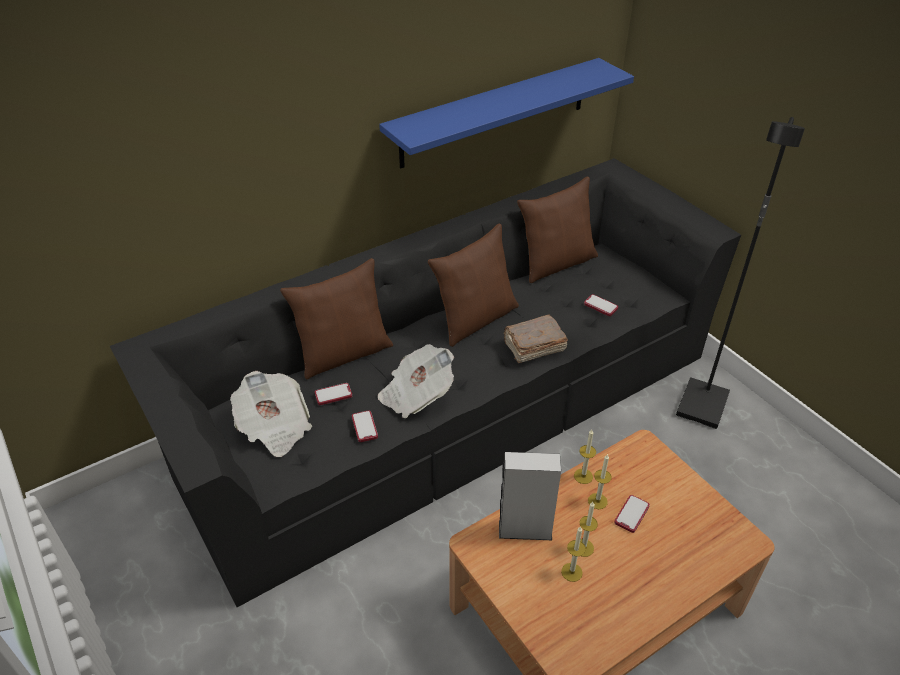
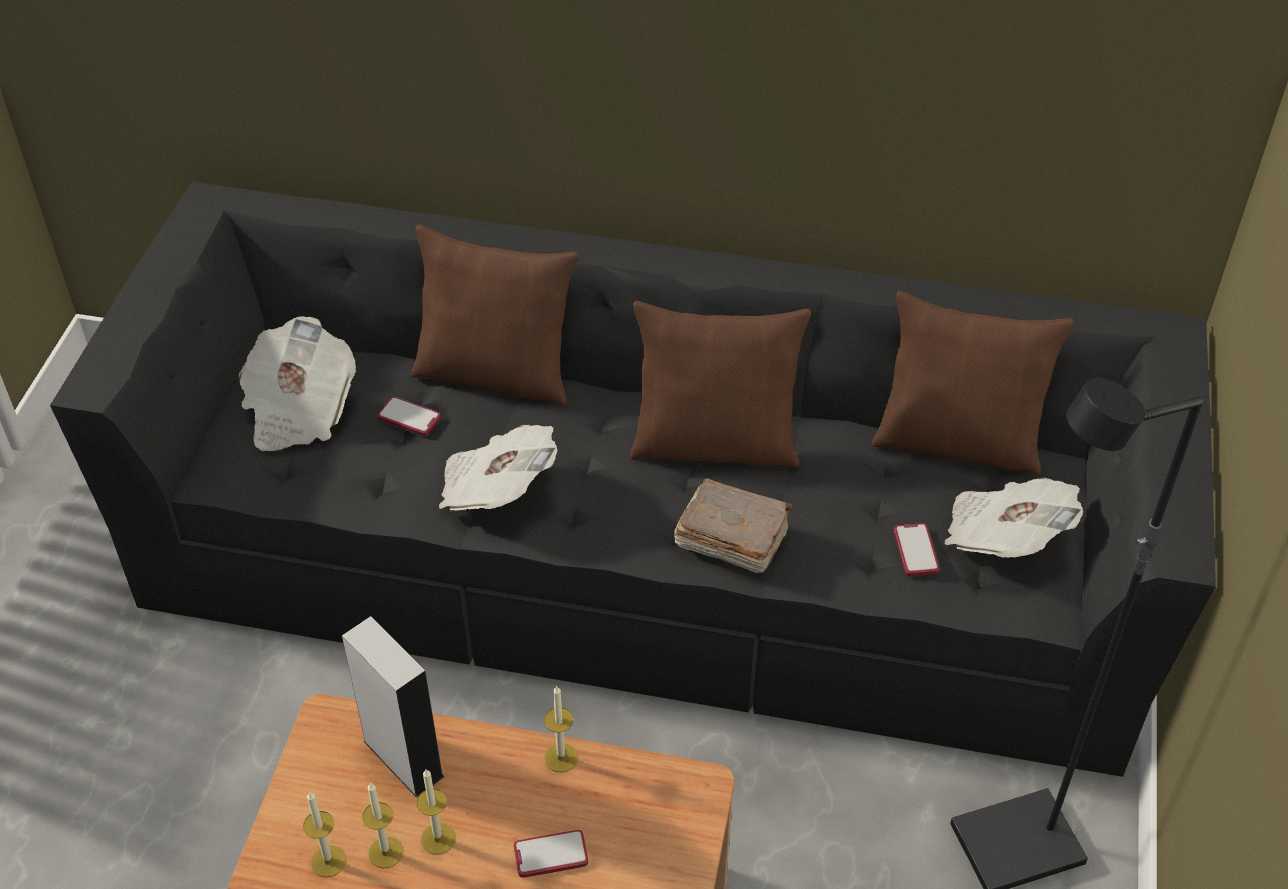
camera: 45 degrees right, 5 degrees up
phone [352,411,378,442] -> none
blue shelf [379,58,634,168] -> none
candle [588,454,612,509] -> candle moved to [303,791,346,877]
none -> newspaper [945,477,1083,558]

